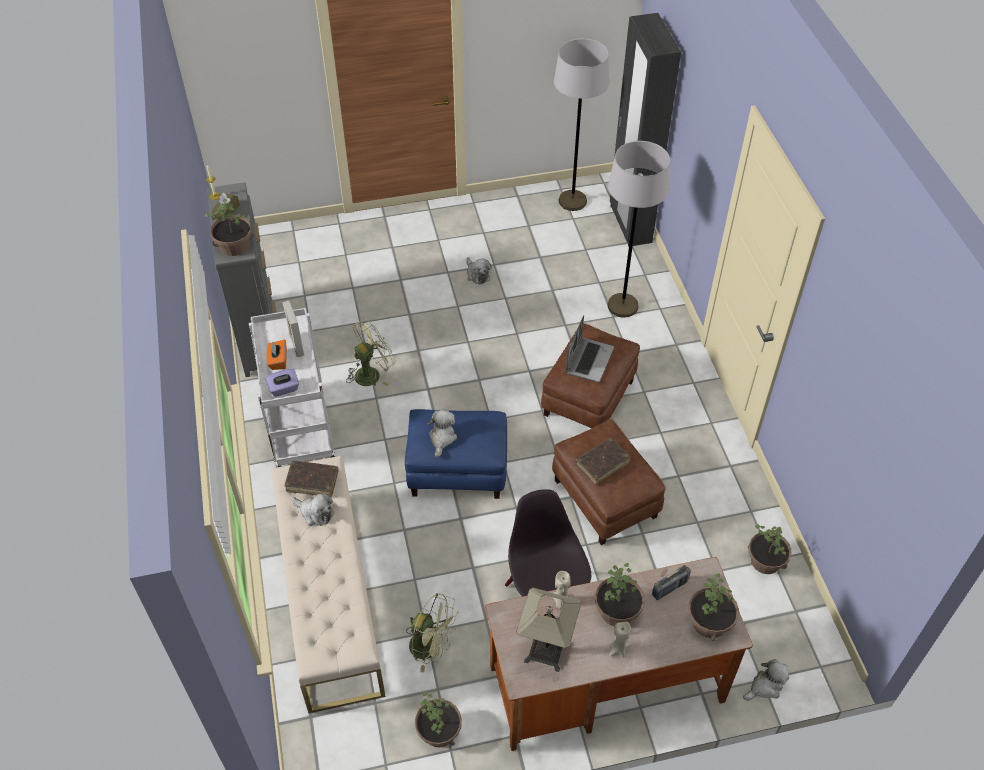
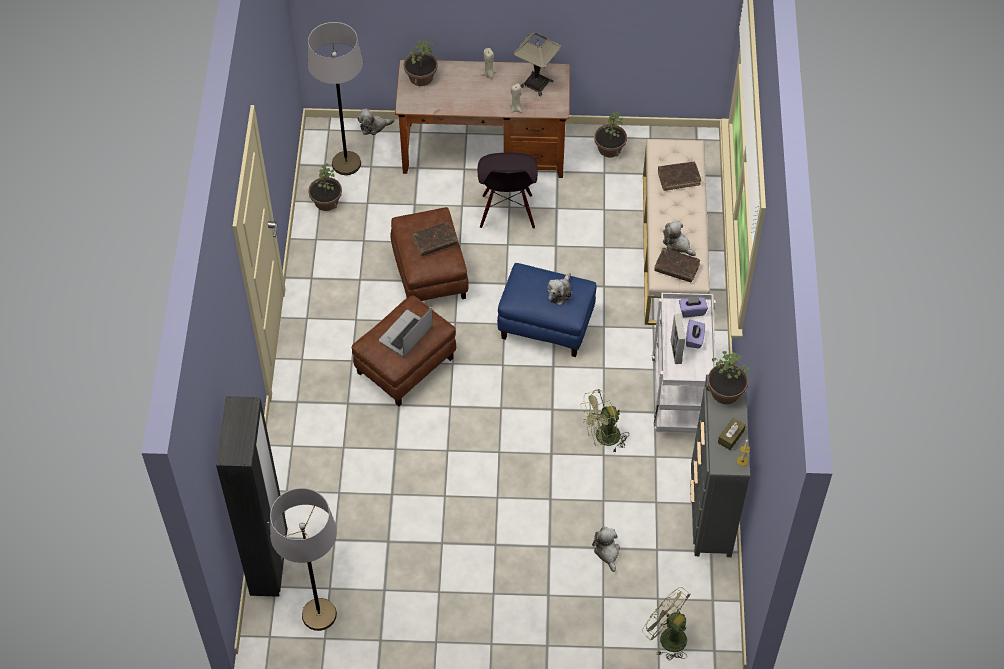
camera: 165 degrees left, 5 degrees up
orange tissue box [267,339,287,370] -> purple tissue box [686,320,705,349]
green fan [406,593,458,672] -> green fan moved to [642,587,691,660]
plush toy [466,257,492,284] -> plush toy moved to [592,527,620,572]
potted plant [595,563,645,629] -> none
grey floor lamp [607,141,670,318] -> grey floor lamp moved to [308,22,363,175]
radio [652,565,691,600] -> none
none -> brown book [658,162,701,191]

